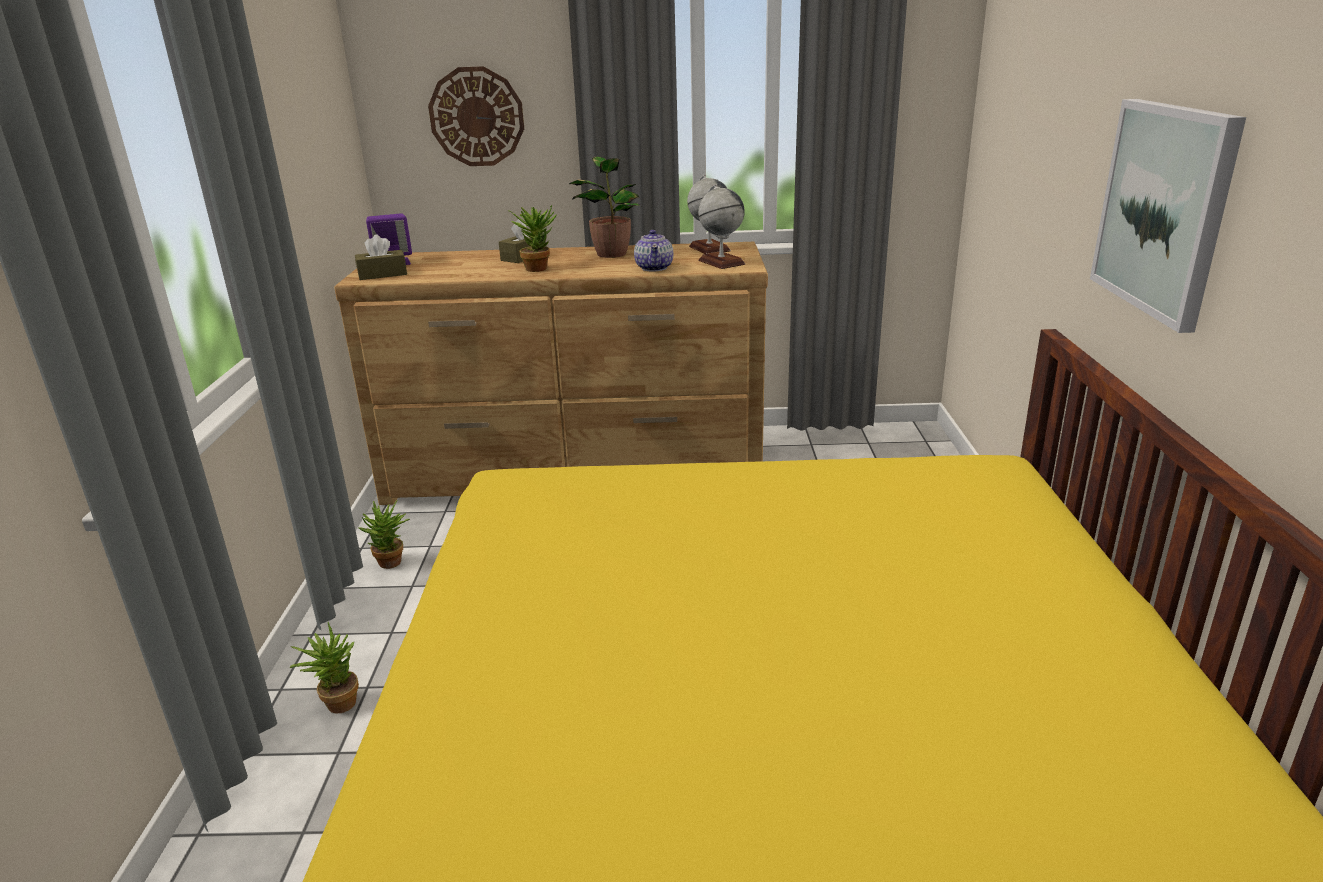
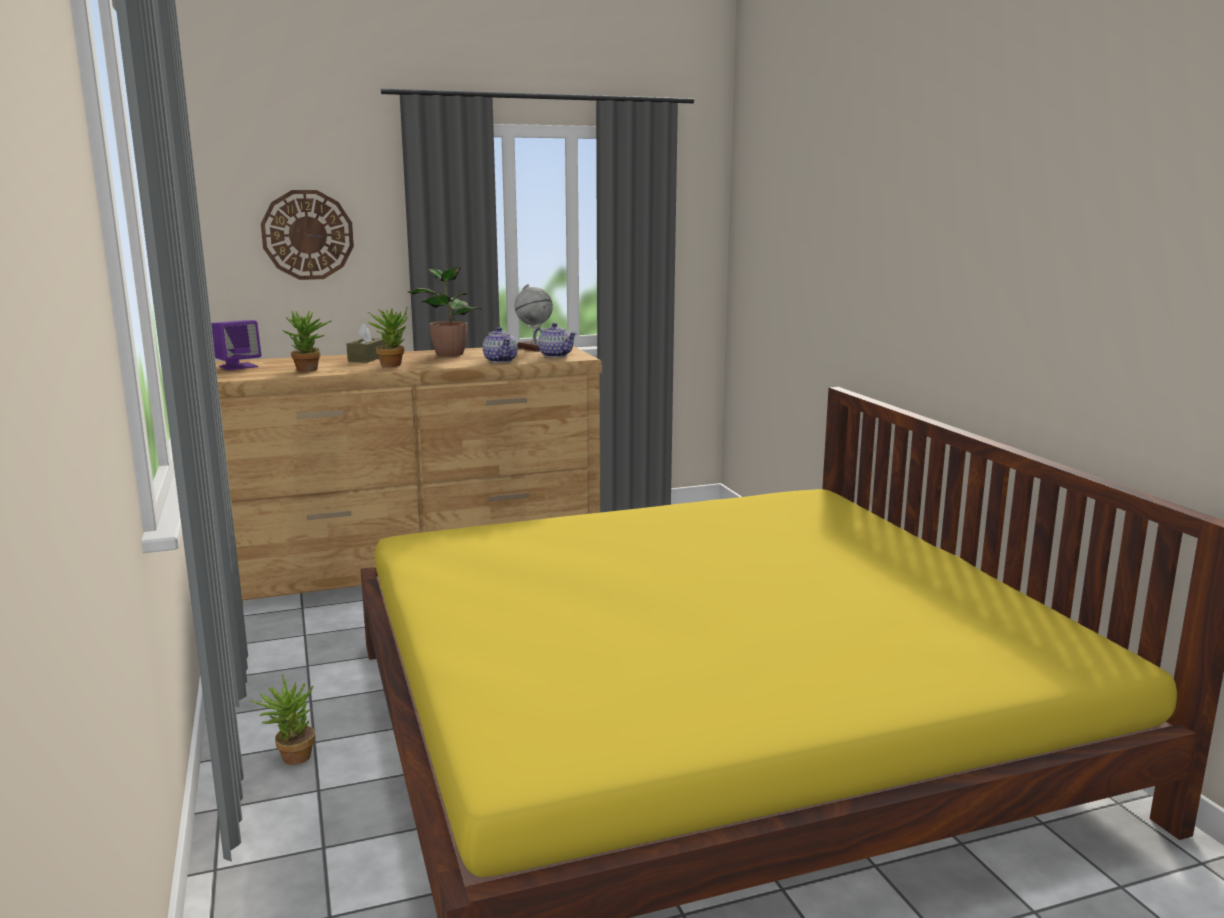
camera: 20 degrees left, 10 degrees down
brown tissue box [355,235,407,280] -> none
potted plant [359,500,410,569] -> potted plant moved to [283,311,331,372]
globe [698,184,745,269] -> teapot [533,323,577,358]
picture [1090,99,1246,333] -> none

